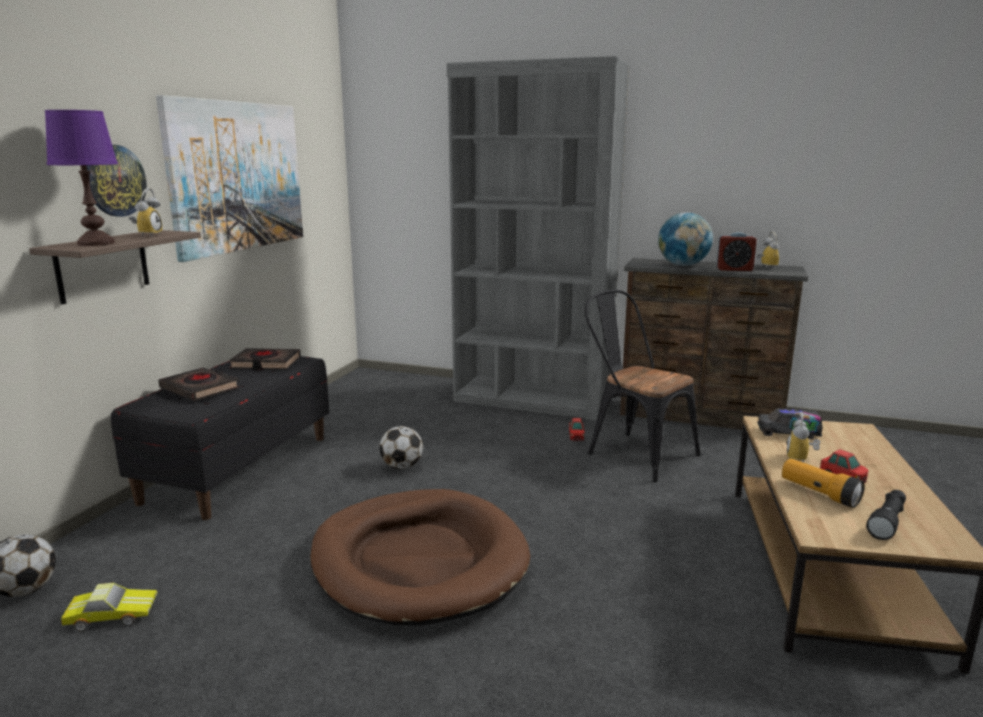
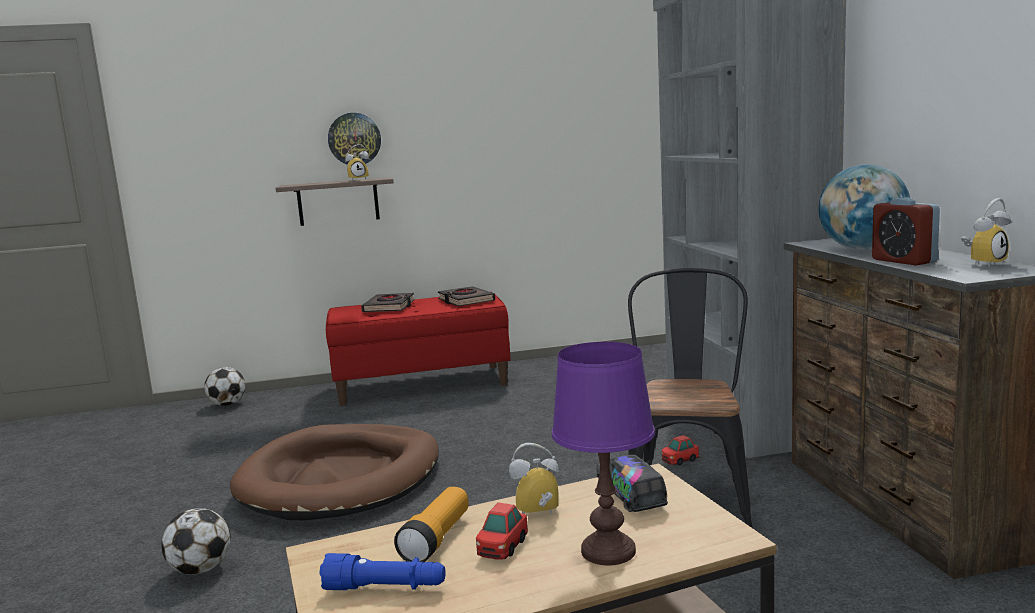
camera: 60 degrees right, 5 degrees down
purple table lamp [45,110,118,246] -> purple table lamp moved to [552,342,655,566]
toy car [61,583,157,631] -> none
black bench [111,356,329,520] -> red bench [326,292,511,406]
picture [156,95,303,262] -> none
football [379,426,423,469] -> football moved to [161,508,231,575]
black flashlight [866,490,906,540] -> blue flashlight [319,553,445,590]

